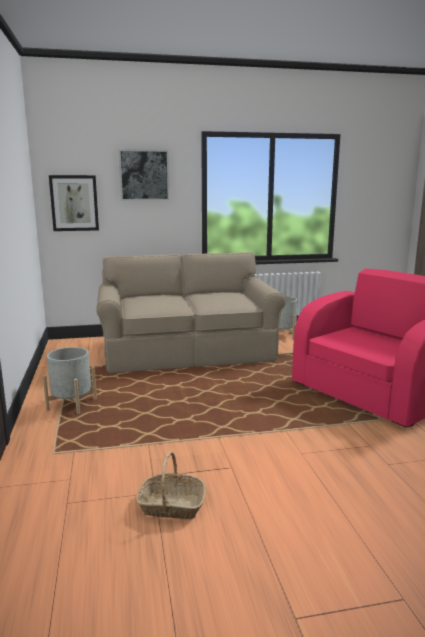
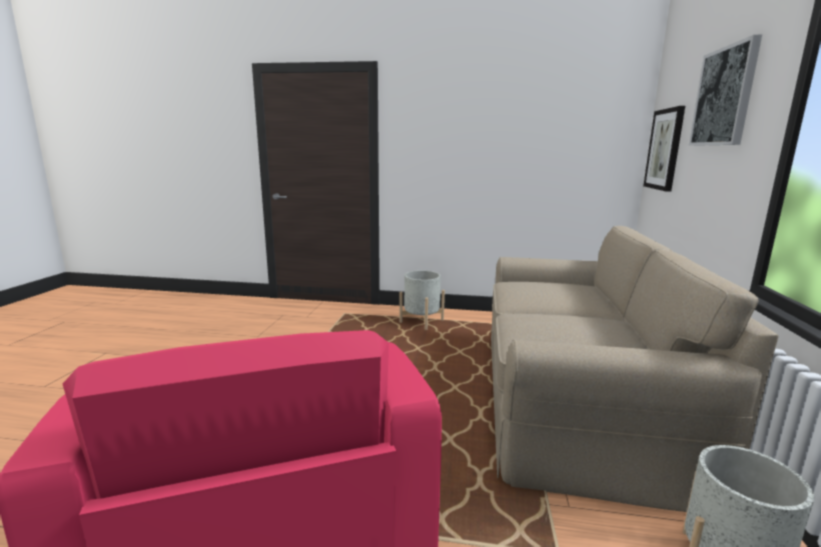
camera: 110 degrees right, 0 degrees up
basket [136,452,206,519] -> none

